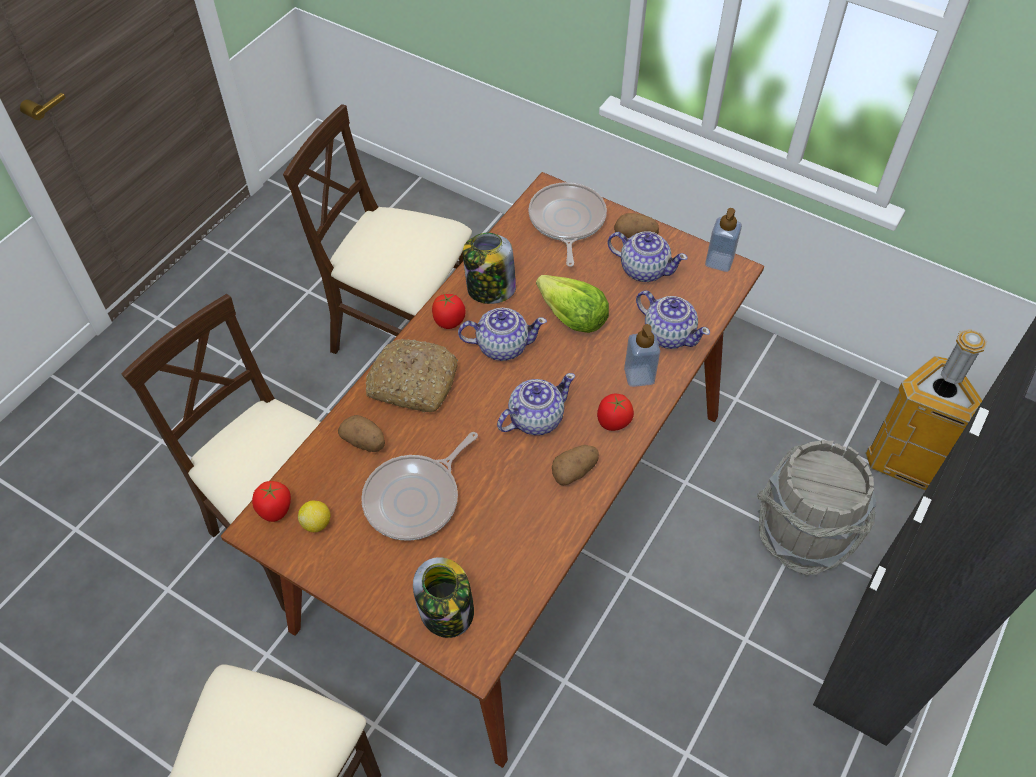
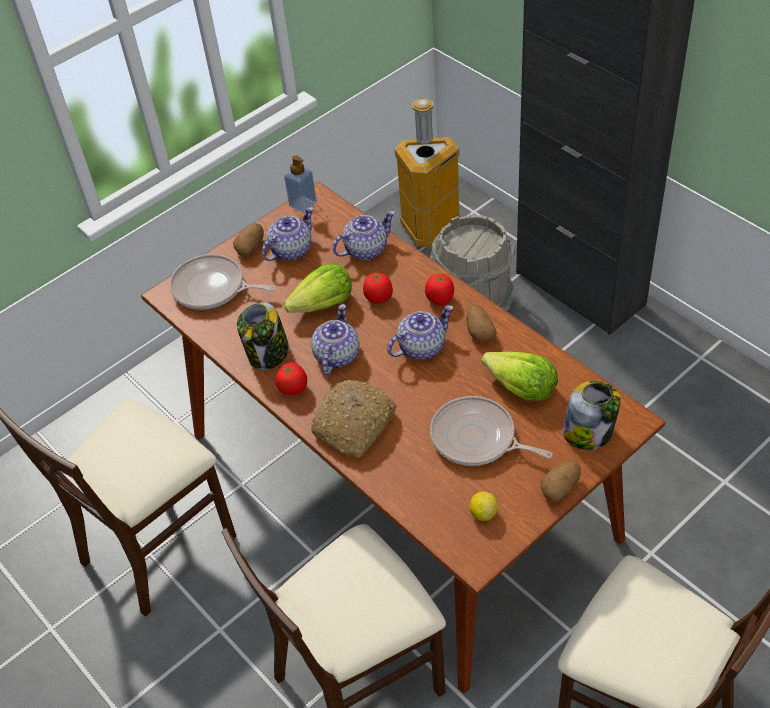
camera: 70 degrees left, 5 degrees down
tomato [252,481,291,522] -> tomato moved to [363,273,393,304]
potato [338,415,385,452] -> potato moved to [541,461,581,502]
frying pan [361,432,478,541] -> frying pan turned 150 degrees clockwise [430,396,553,466]
teapot [497,373,575,435] -> teapot turned 75 degrees clockwise [387,305,453,359]
soap dispenser [624,324,660,387] -> none
none -> lettuce [482,352,558,401]

